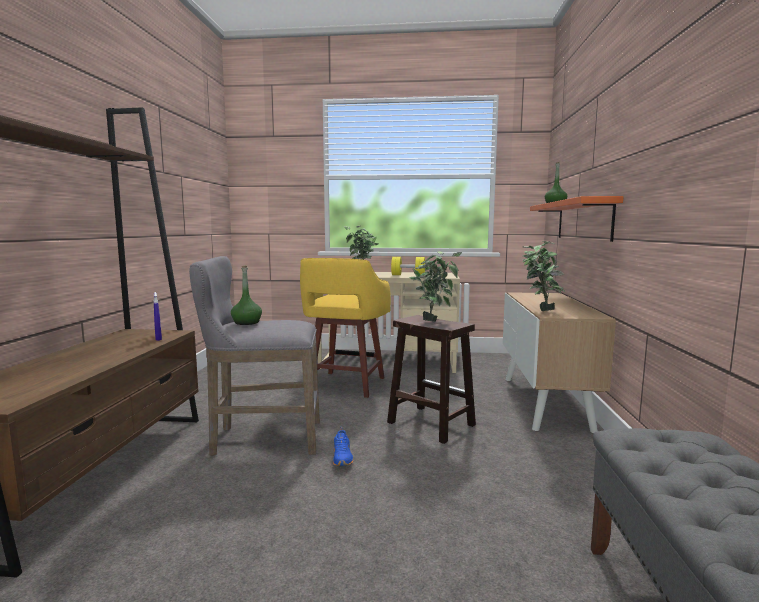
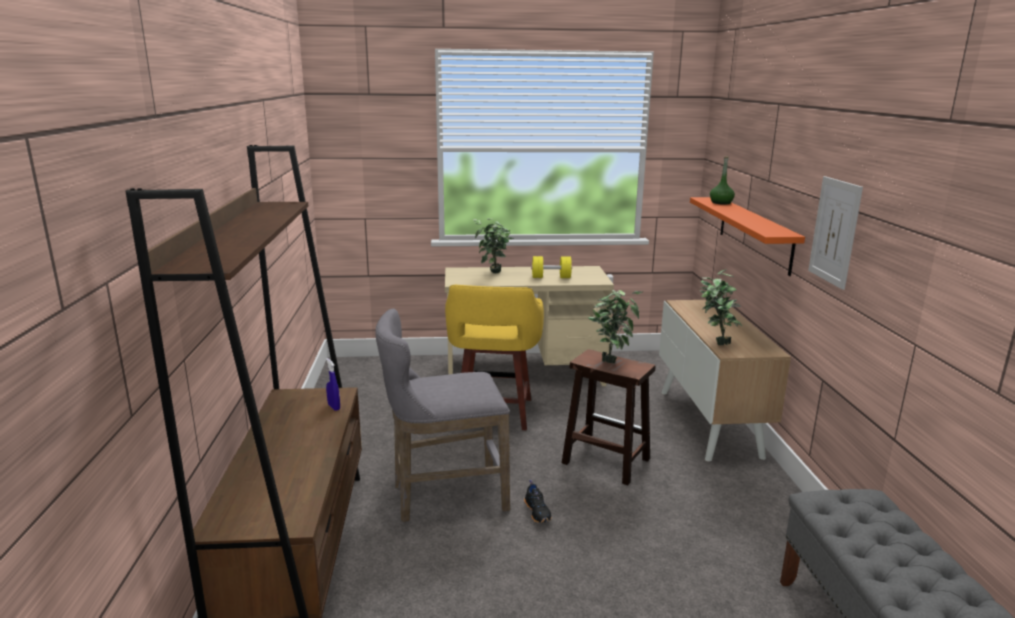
camera: 10 degrees left, 10 degrees up
green bottle [231,265,262,325] -> none
blue shoe [333,427,353,466] -> black shoe [524,480,552,523]
none -> picture [808,176,863,290]

